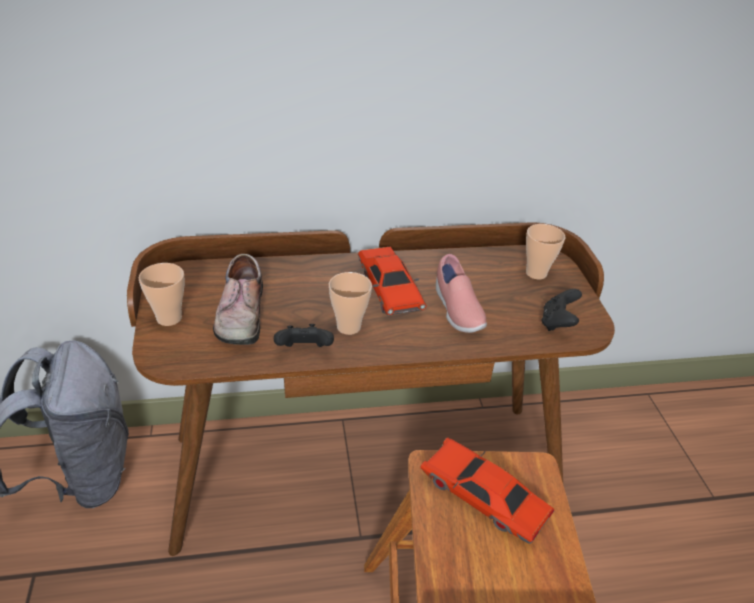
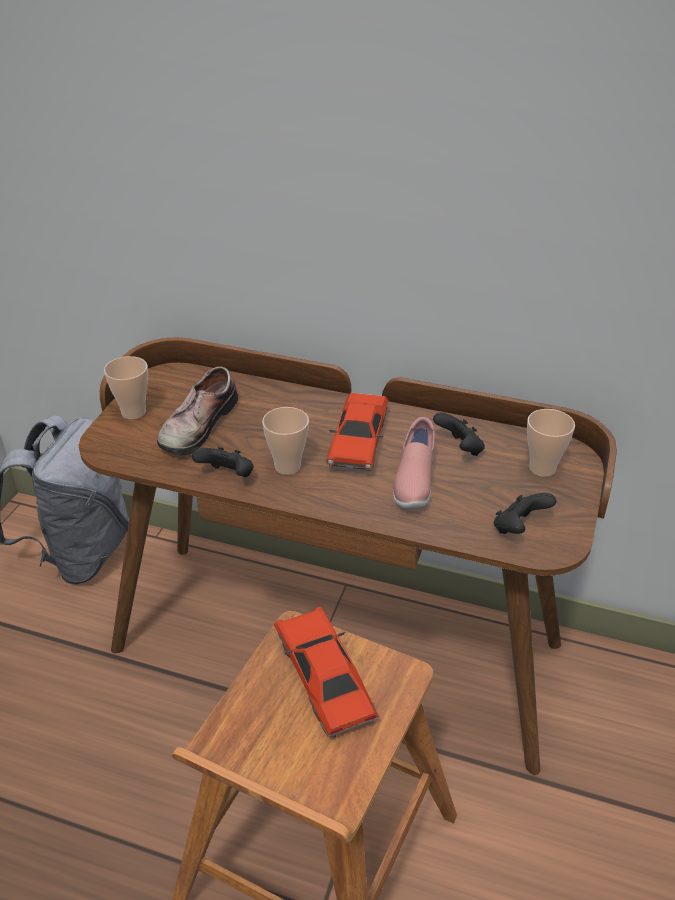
camera: 30 degrees right, 0 degrees up
none -> black game controller [433,412,485,456]

